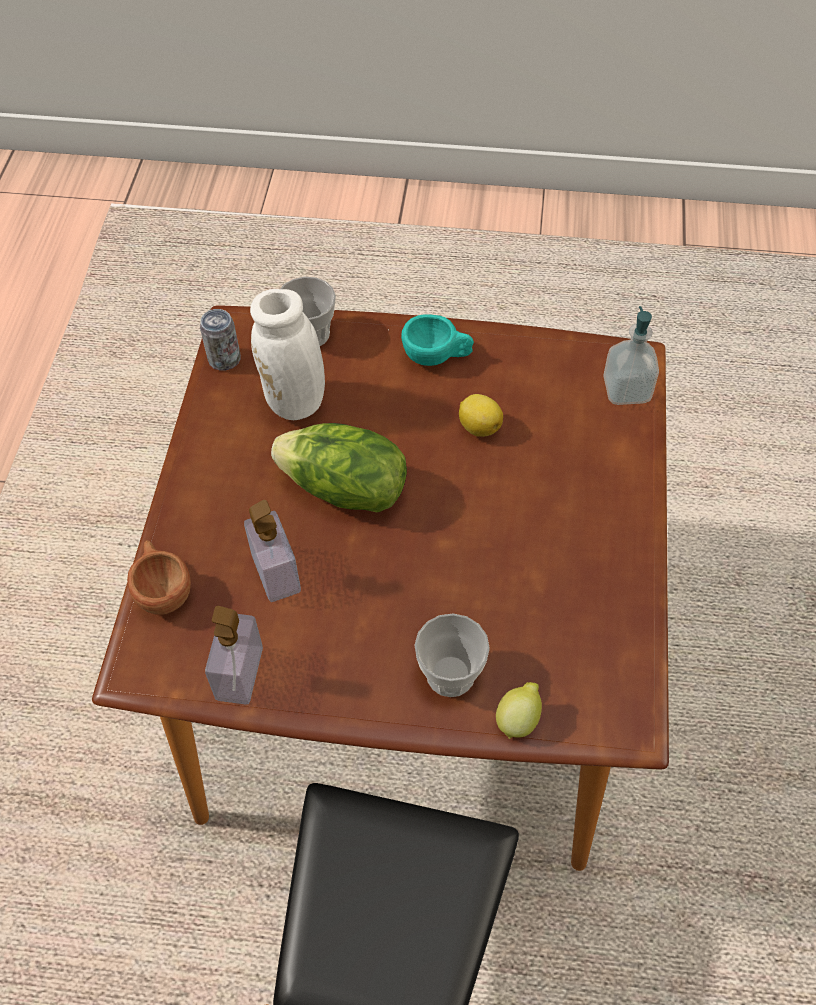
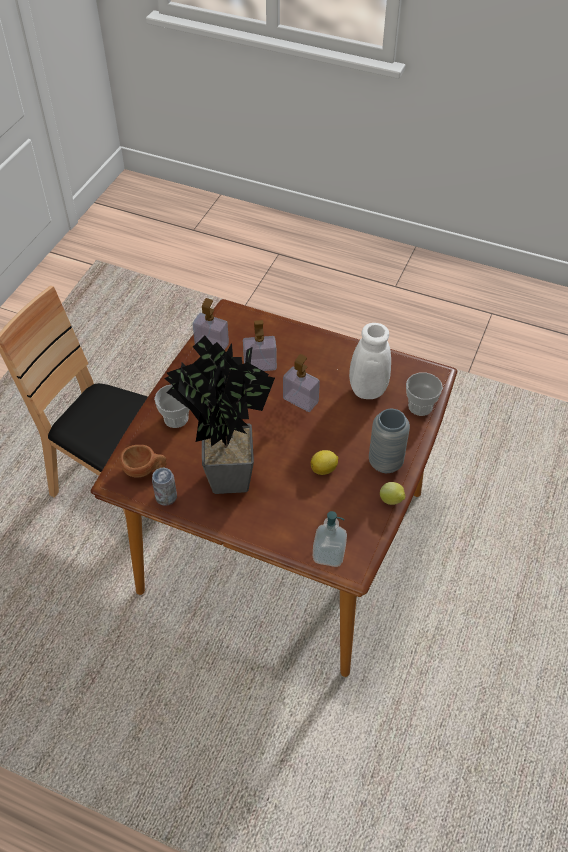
camera: 105 degrees right, 5 degrees down
brown cup [127,540,191,615] -> brown cup moved to [119,445,167,477]
can [200,309,241,371] -> can moved to [152,468,177,506]
lettuce [271,423,407,512] -> soap dispenser [283,354,320,412]
turquoise cup [401,314,474,366] -> grey vase [369,409,410,473]
lemon [496,682,542,739] -> lemon moved to [380,482,405,505]
none -> potted plant [165,336,275,494]

